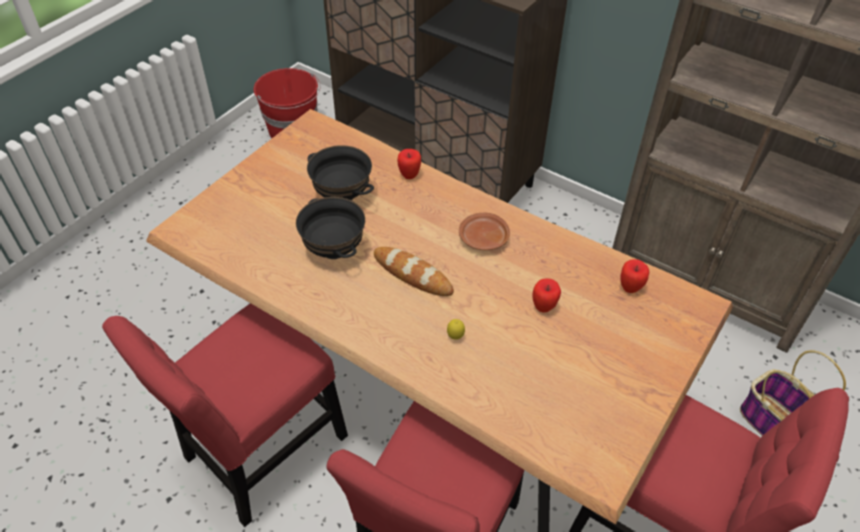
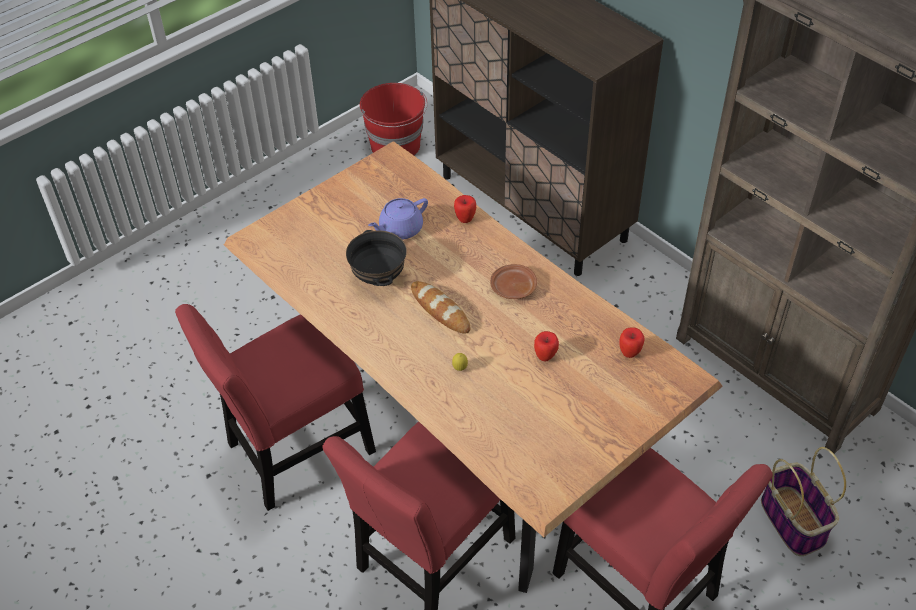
camera: 15 degrees right, 0 degrees up
black bowl [307,145,374,201] -> purple teapot [368,198,428,240]

